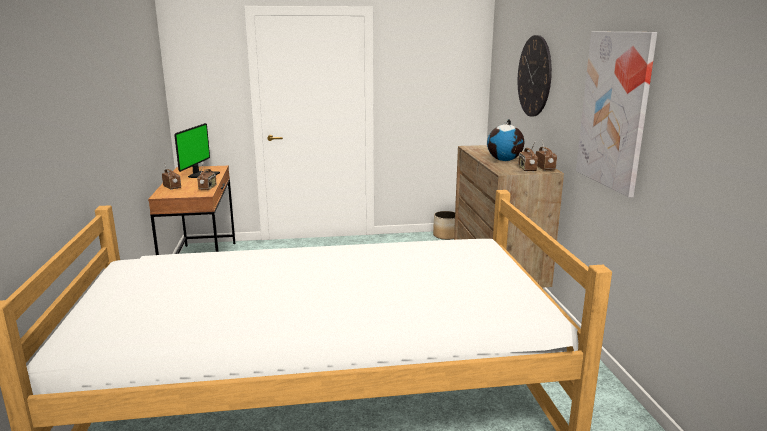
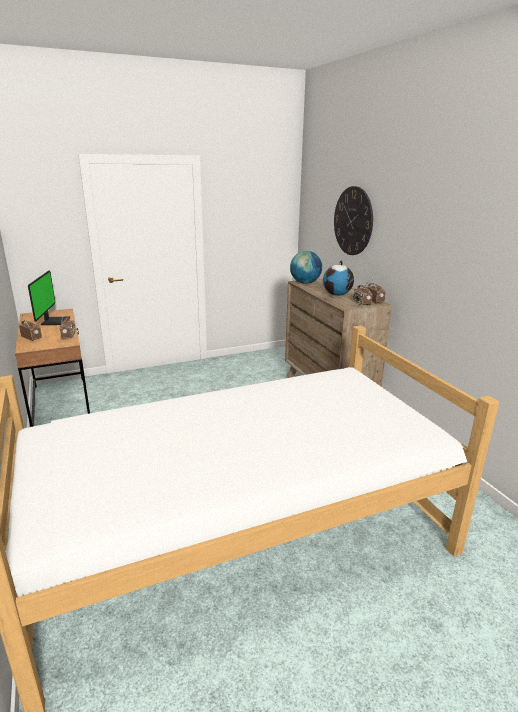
camera: 15 degrees left, 5 degrees up
planter [433,211,455,240] -> none
picture [576,32,657,198] -> none
none -> globe [290,251,322,284]

